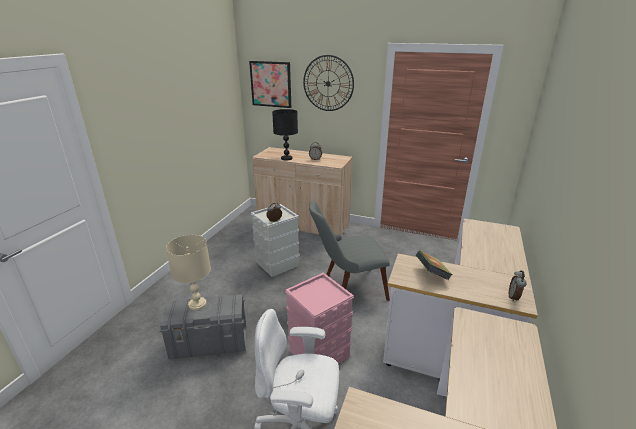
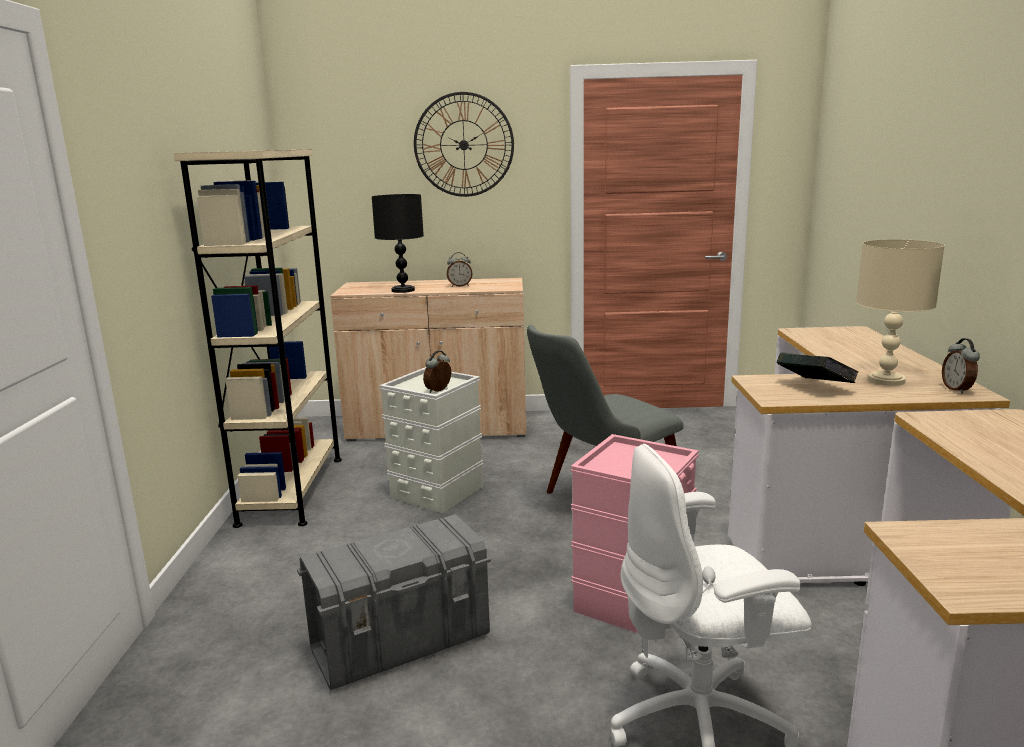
camera: 20 degrees left, 10 degrees down
beige table lamp [166,235,211,310] -> beige table lamp moved to [856,239,945,386]
picture [249,61,291,108] -> none
none -> beige bookcase [174,149,342,528]

